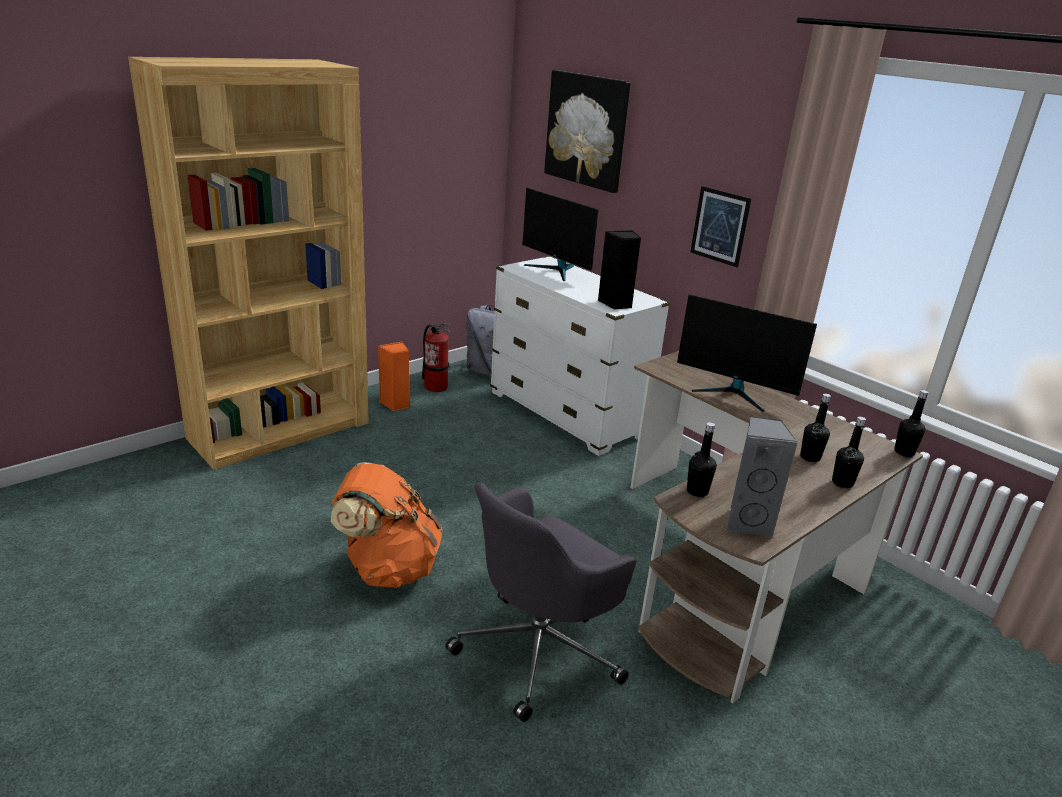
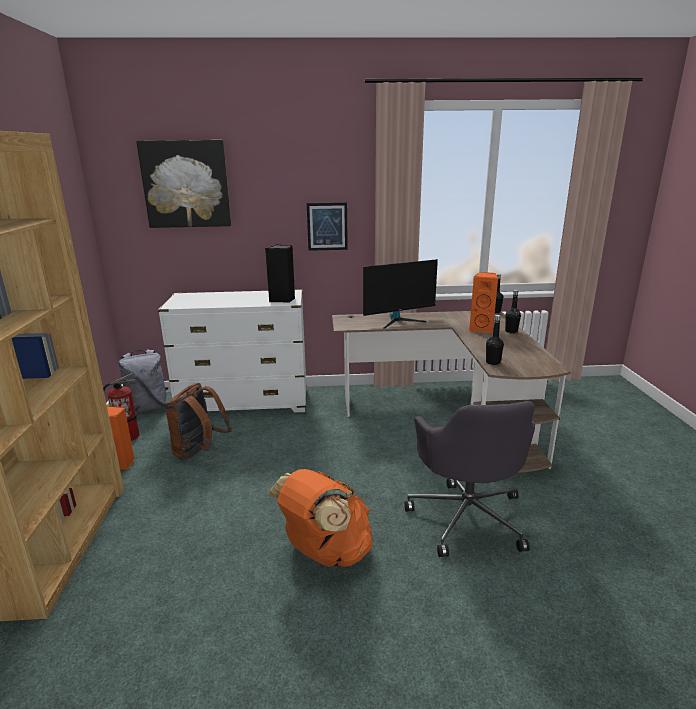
camera: 50 degrees left, 5 degrees down
monitor [522,188,598,281] -> none
grey speaker [726,416,798,537] -> none
black bottle [800,394,831,462] -> orange speaker [469,272,498,333]
none -> brown backpack [166,383,232,460]

